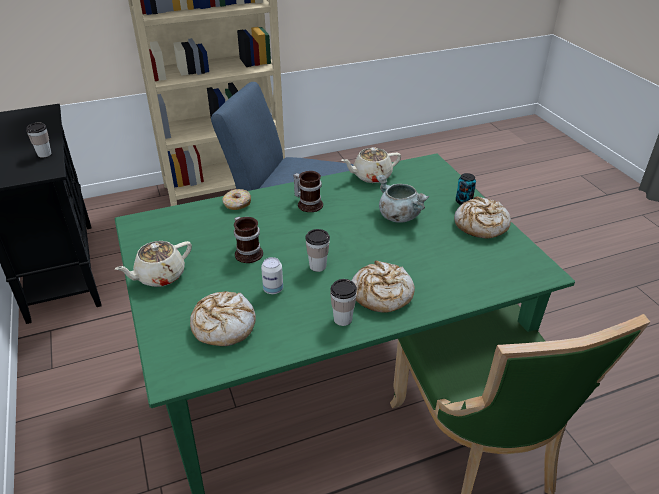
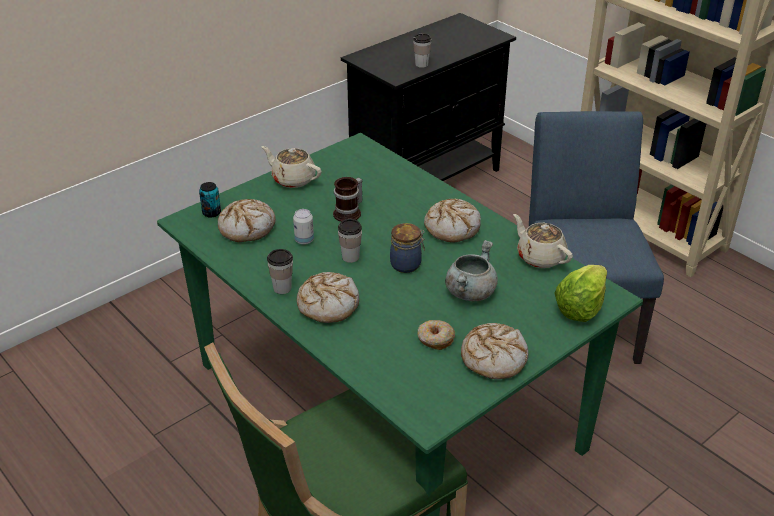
camera: 70 degrees right, 0 degrees up
donut [223,189,251,210] -> donut moved to [417,320,455,350]
mug [293,171,323,212] -> bread [424,199,481,243]
can [456,173,476,205] -> can moved to [199,182,221,218]
none -> jar [390,223,425,273]
none -> lettuce [554,265,607,322]

